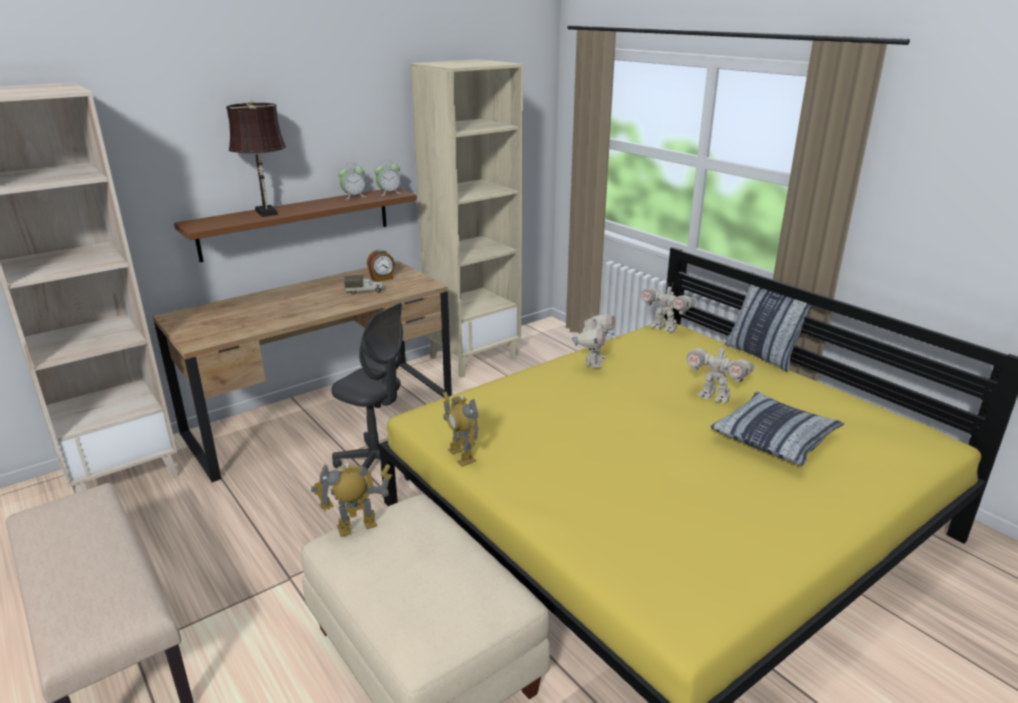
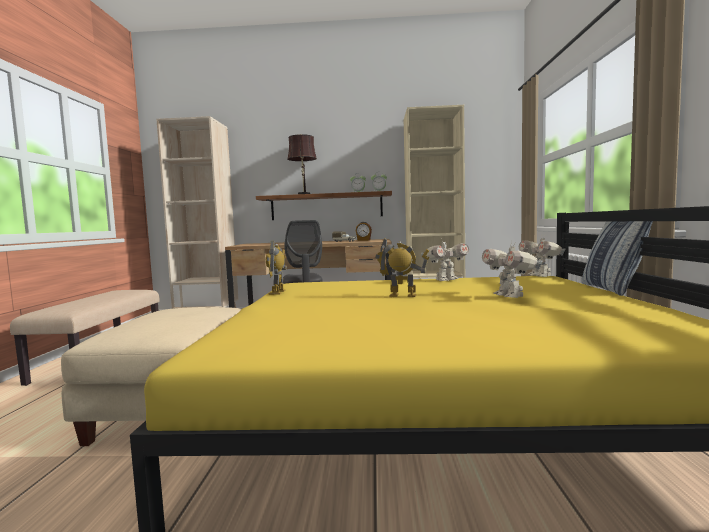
camera: 40 degrees right, 20 degrees down
toy robot [311,463,392,537] -> toy robot moved to [375,238,430,297]
pillow [711,392,844,465] -> none

